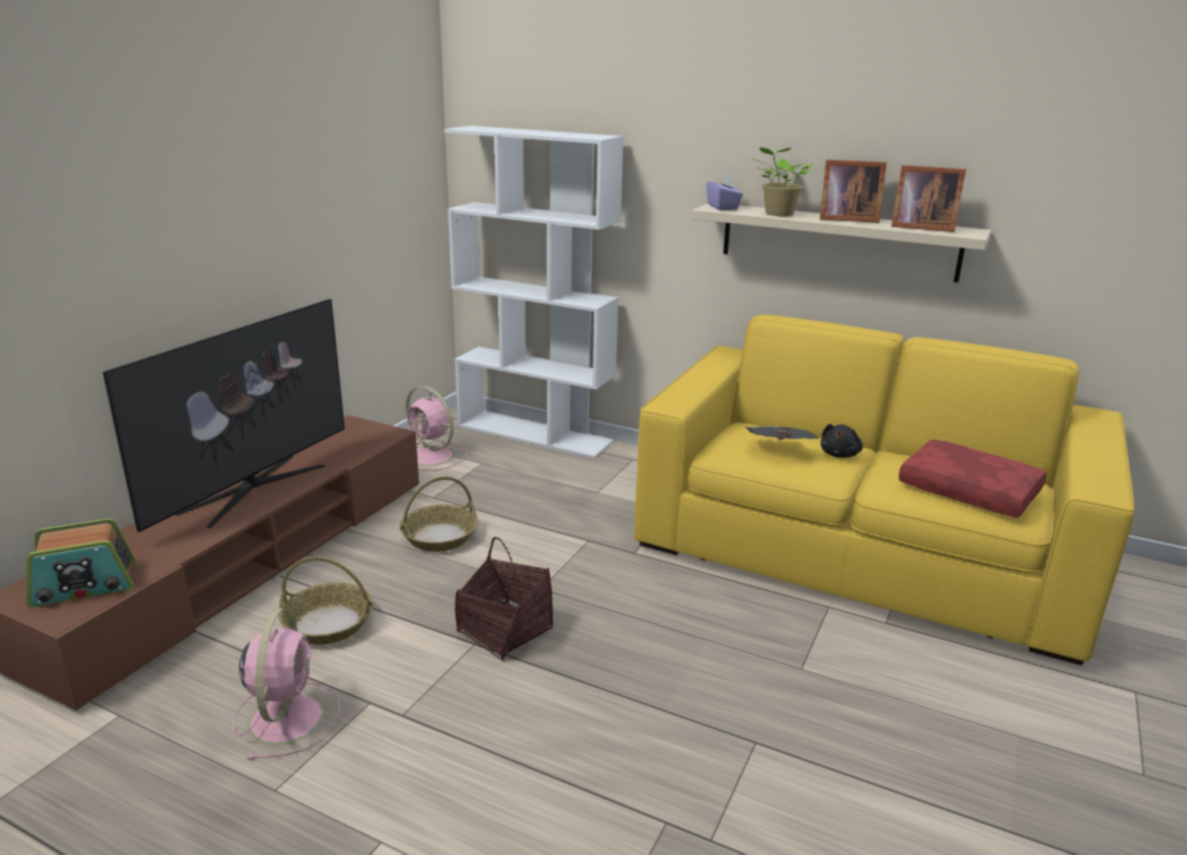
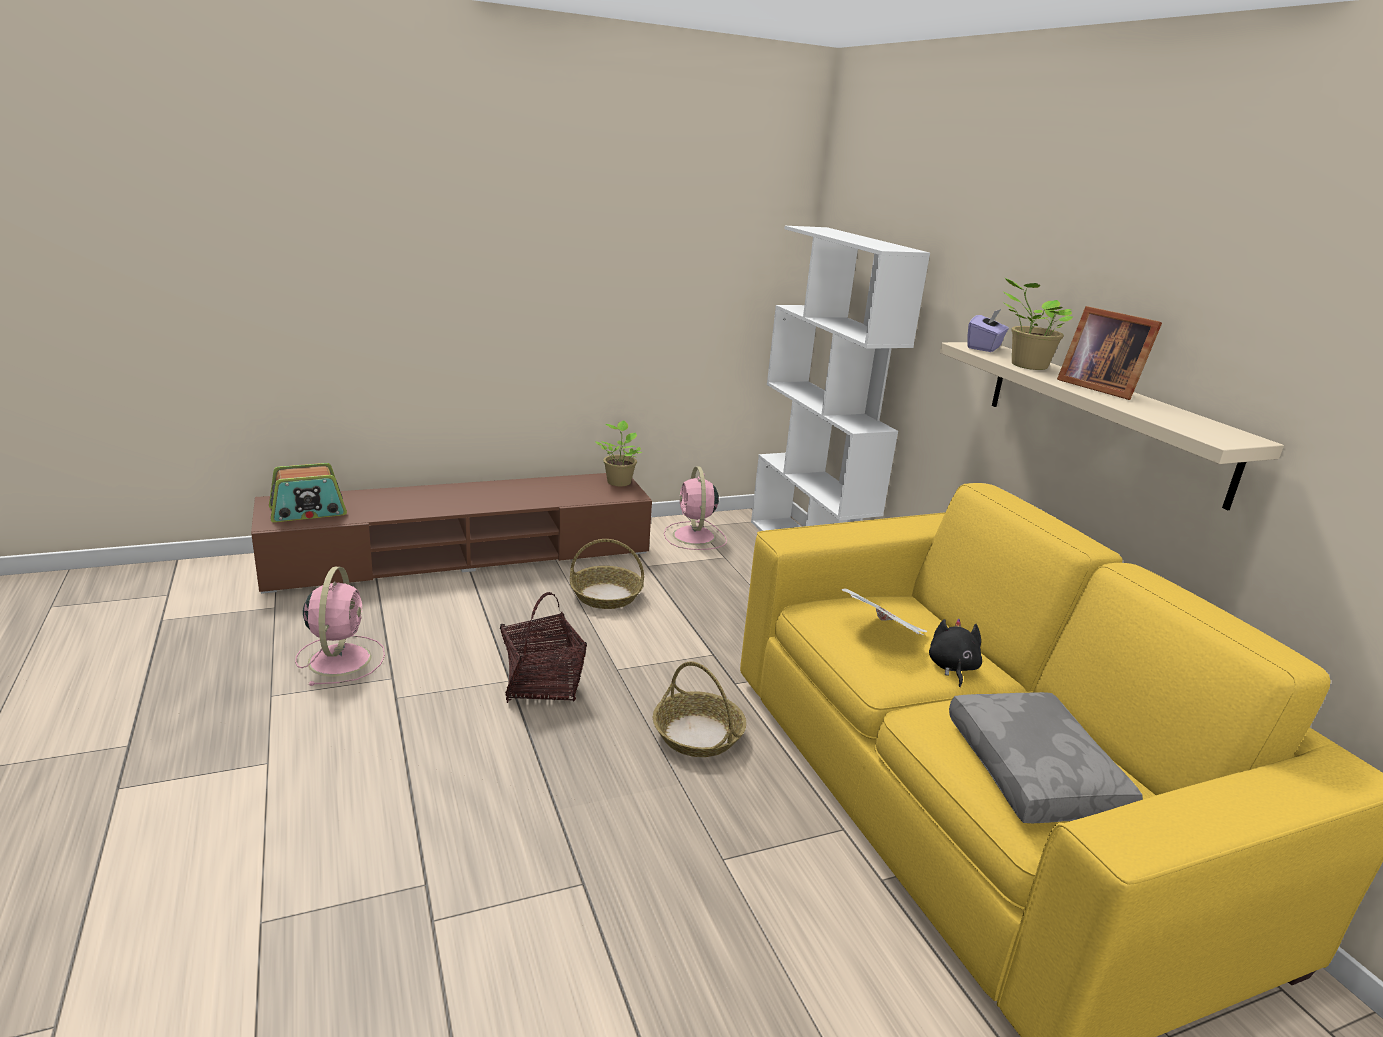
camera: 40 degrees right, 0 degrees up
radio [26,518,136,608] -> radio turned 45 degrees counterclockwise [269,463,347,522]
television [103,299,345,532] -> none
pink fan [233,608,340,760] -> pink fan turned 45 degrees counterclockwise [295,567,385,686]
basket [278,557,373,645] -> basket moved to [653,661,746,757]
black plush toy [821,424,863,458] -> black plush toy turned 120 degrees clockwise [929,618,982,687]
picture frame [891,165,966,232] -> none
red pillow [899,439,1047,518] -> grey pillow [949,692,1143,823]
none -> potted plant [596,420,642,486]

